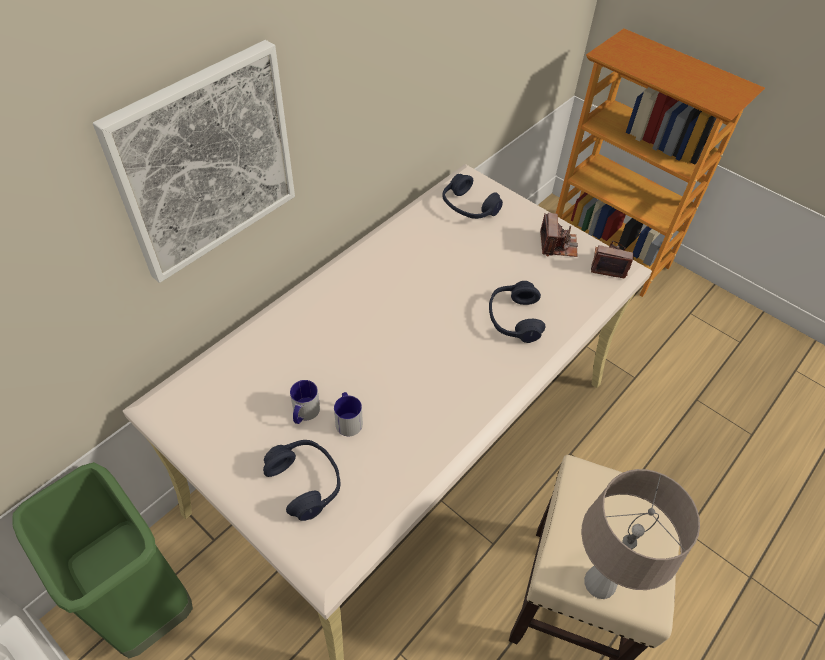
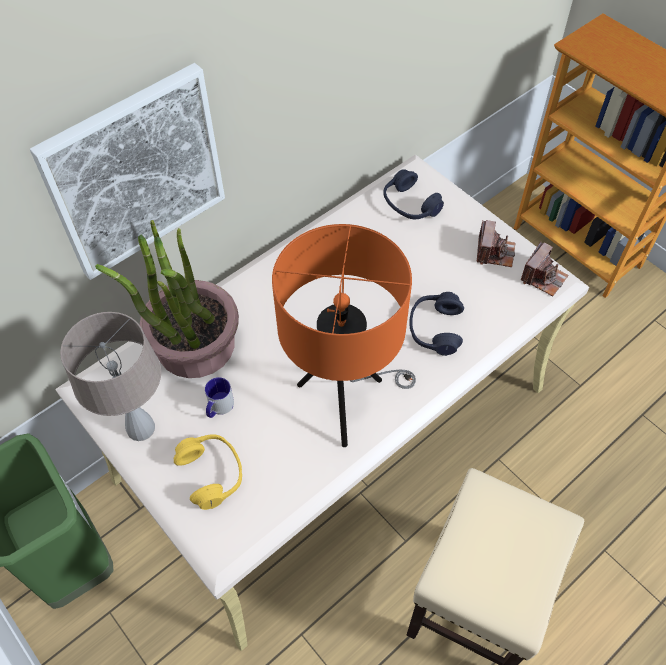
camera: 10 degrees right, 5 degrees up
blue headphones [263,440,340,521] -> yellow headphones [174,434,242,510]
mug [334,392,363,436] -> none
beige table lamp [581,469,700,599] -> beige table lamp moved to [60,312,161,441]
camera [591,241,634,278] -> camera turned 105 degrees clockwise [521,242,569,296]
none -> potted plant [95,220,239,378]
none -> orange table lamp [272,224,416,447]

